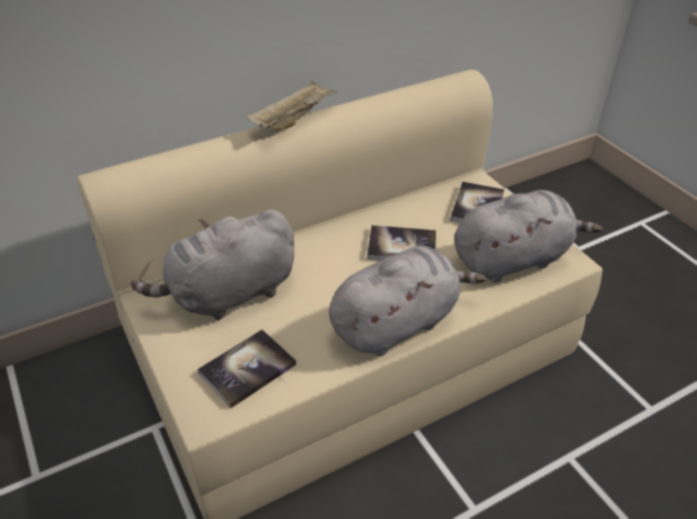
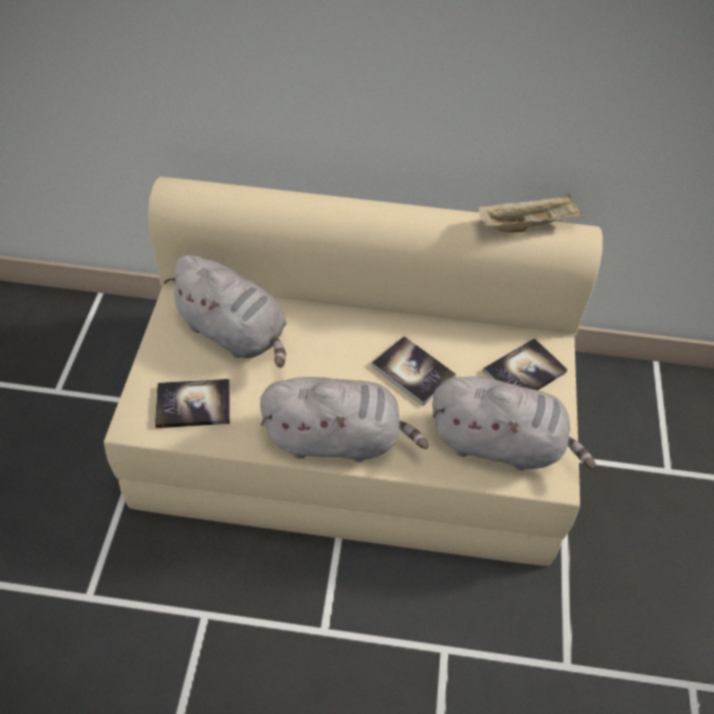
camera: 35 degrees right, 10 degrees up
grey plush toy [131,210,294,320] -> grey plush toy turned 150 degrees counterclockwise [164,255,287,368]
beige tray [247,81,337,130] -> beige tray moved to [478,193,585,232]

